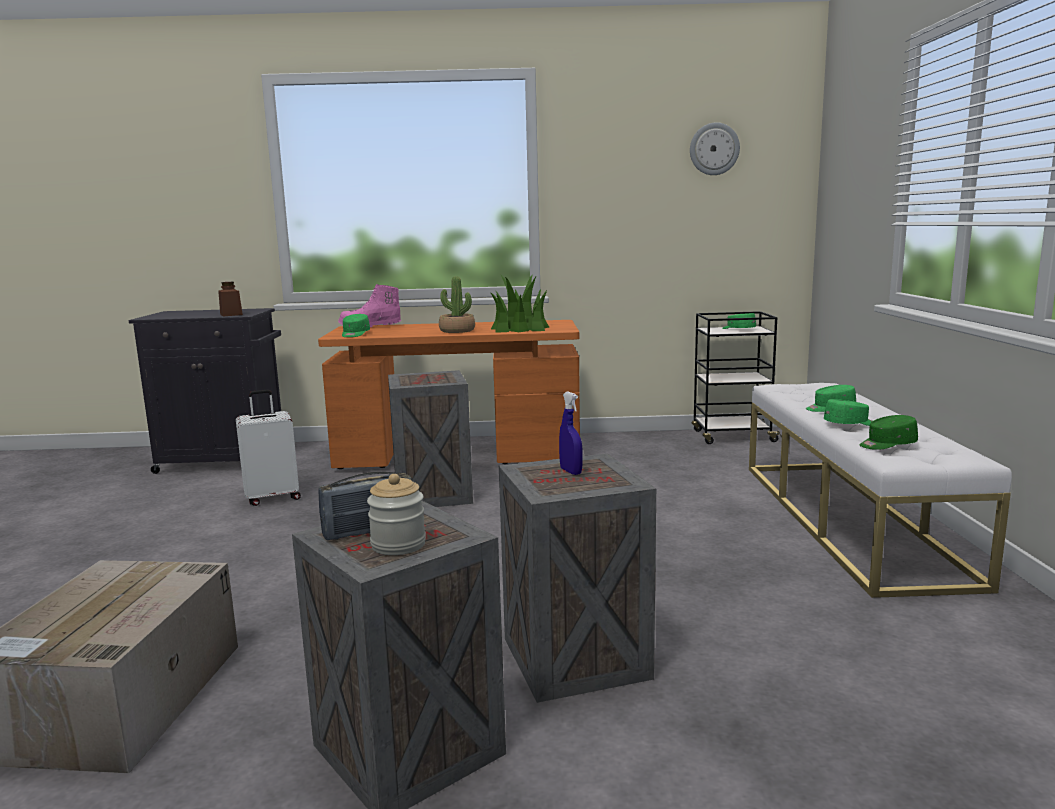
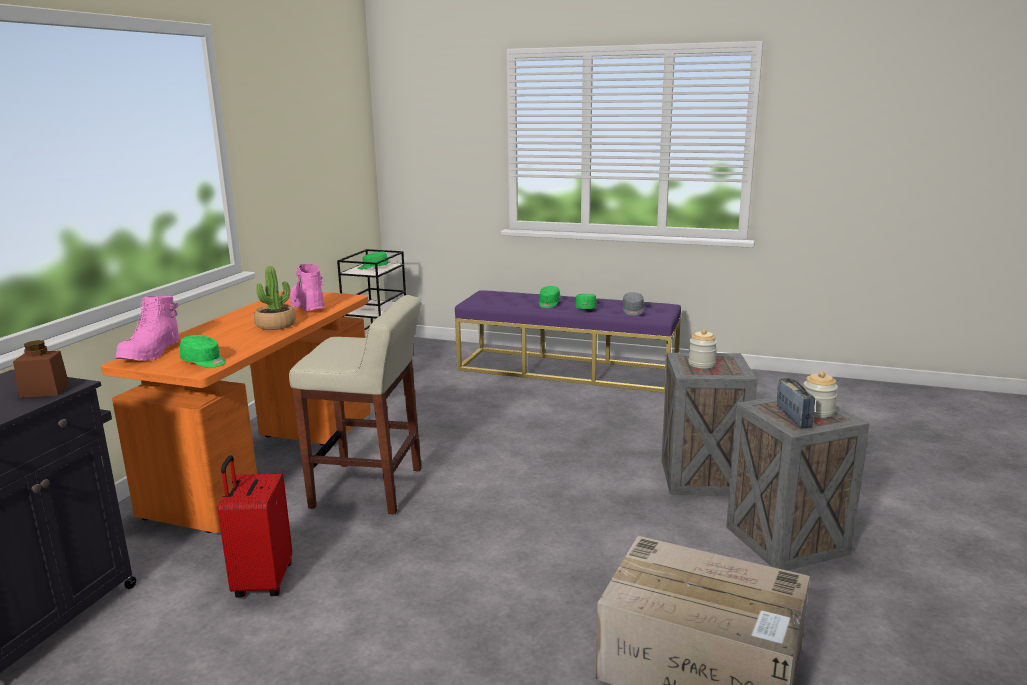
camera: 70 degrees left, 5 degrees up
white suitcase [236,390,301,506] -> red suitcase [217,455,292,597]
crate [388,370,473,507] -> beige stool [289,295,421,515]
potted plant [490,274,549,333] -> pink boot [290,264,324,311]
blue spray bottle [559,392,582,475] -> jar [688,329,717,369]
wall clock [690,122,740,175] -> none
white bench [749,383,1012,598] -> purple bench [455,290,681,393]
green cap [859,415,918,450] -> grey cap [623,292,644,316]

